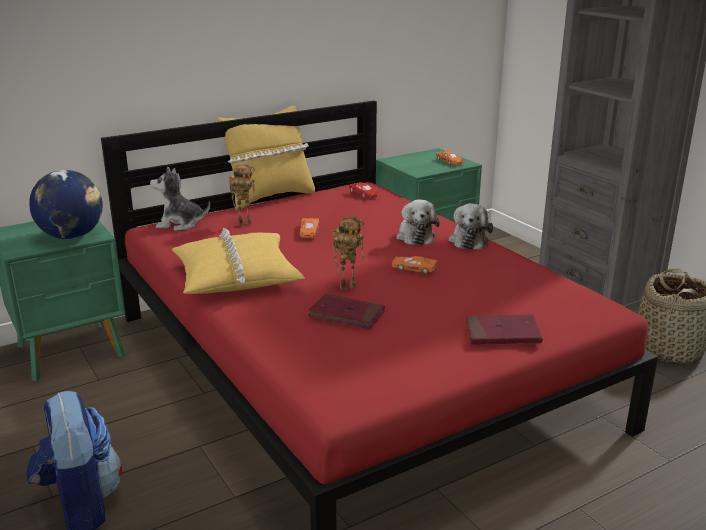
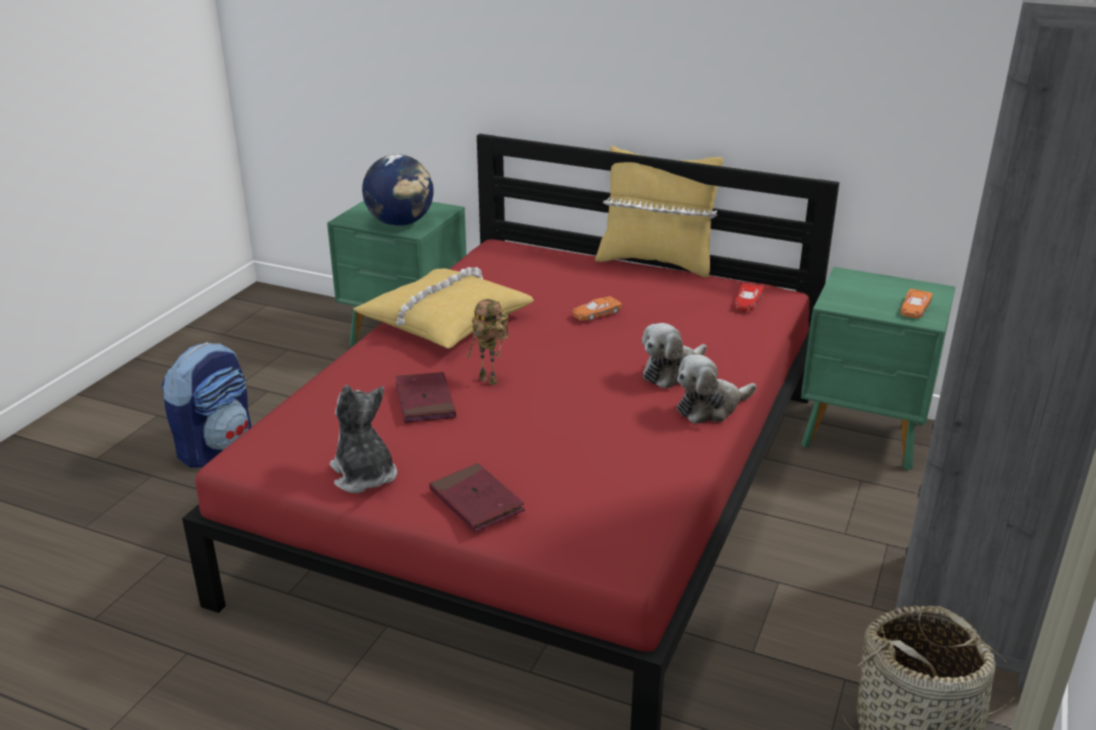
camera: 55 degrees right, 5 degrees up
plush toy [150,167,210,231] -> plush toy moved to [330,385,397,493]
toy robot [229,164,257,226] -> none
orange toy car [392,256,437,274] -> none

